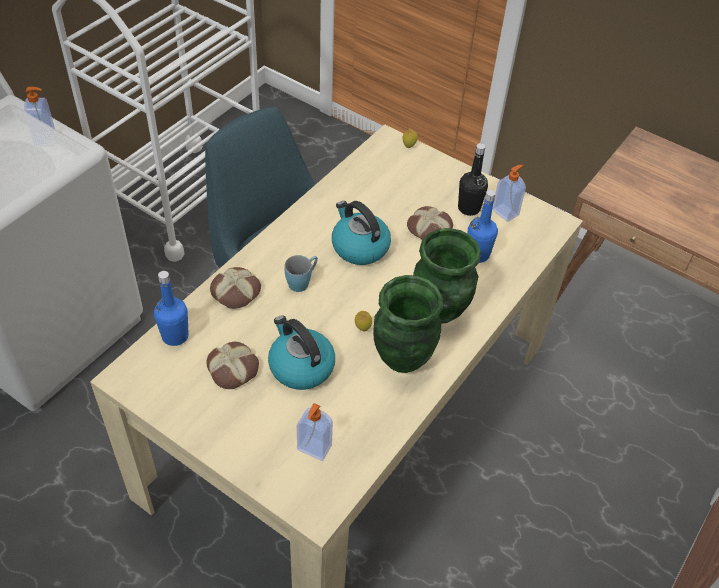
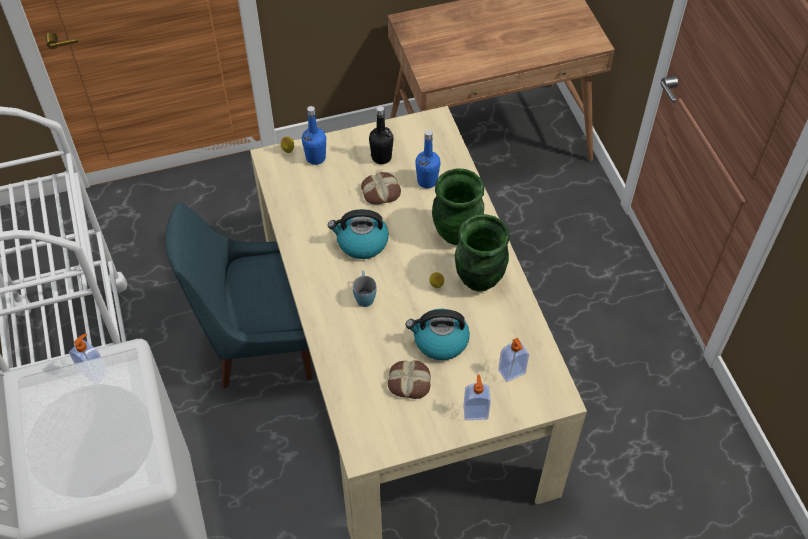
camera: 50 degrees left, 5 degrees up
blue bottle [154,271,189,346] -> blue bottle moved to [302,106,326,165]
bread [210,267,261,309] -> none
soap dispenser [492,165,526,222] -> soap dispenser moved to [463,375,491,420]

